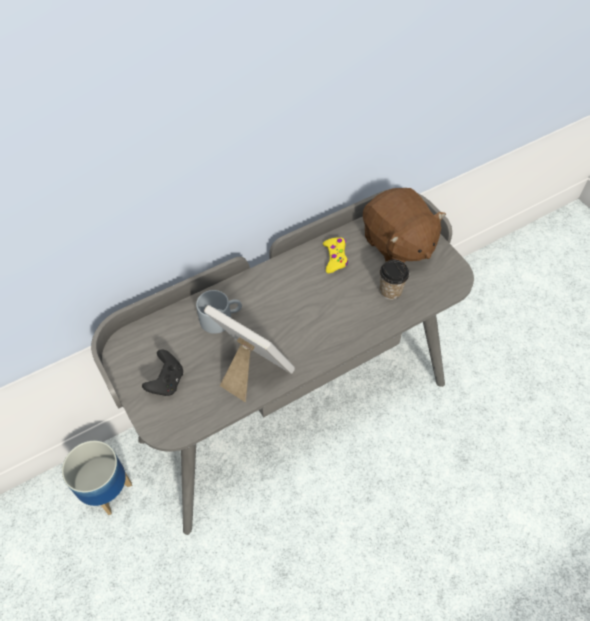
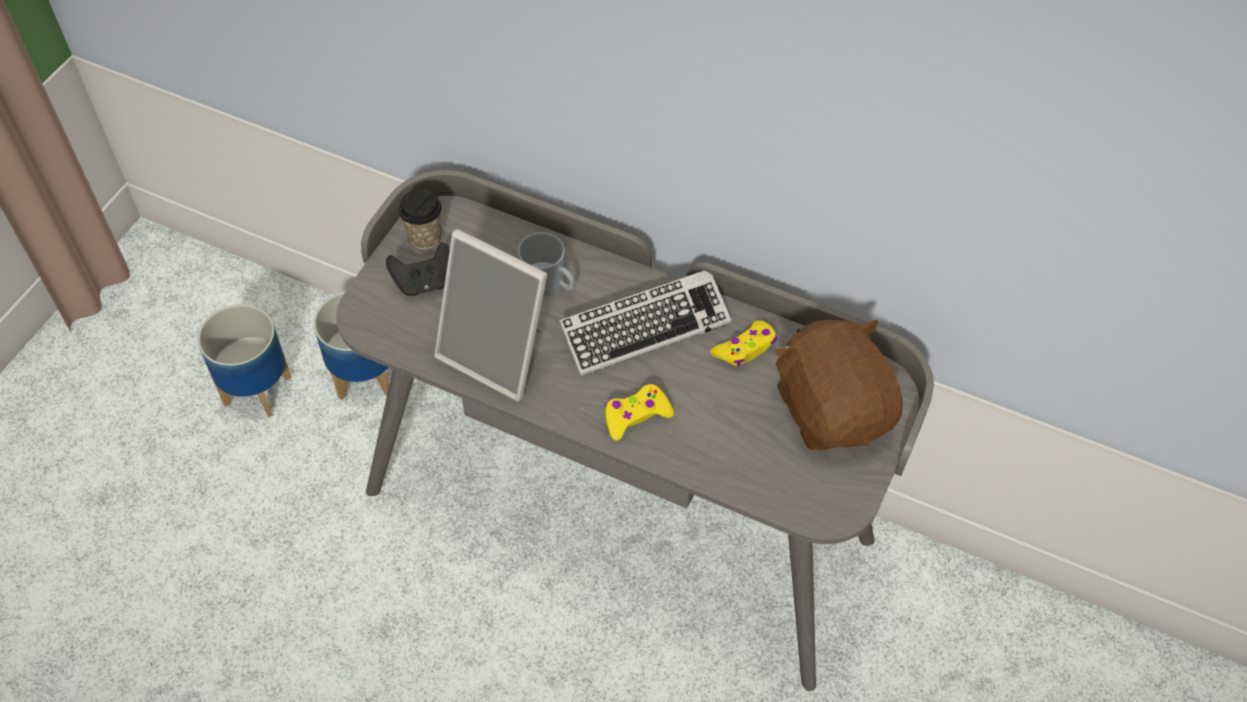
camera: 55 degrees right, 0 degrees up
picture frame [204,305,295,402] -> picture frame turned 120 degrees clockwise [434,229,547,401]
brown plush toy [363,188,446,263] -> brown plush toy turned 135 degrees clockwise [774,320,903,450]
cup [380,260,409,300] -> cup moved to [398,189,442,250]
none -> planter [198,304,292,418]
none -> keyboard [559,270,731,377]
none -> yellow game controller [605,384,674,441]

